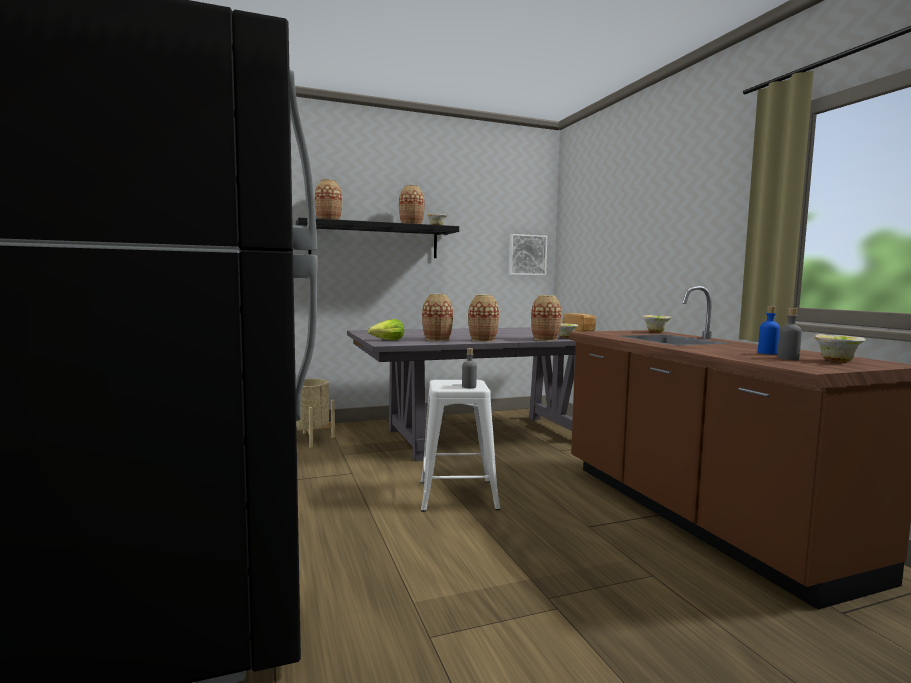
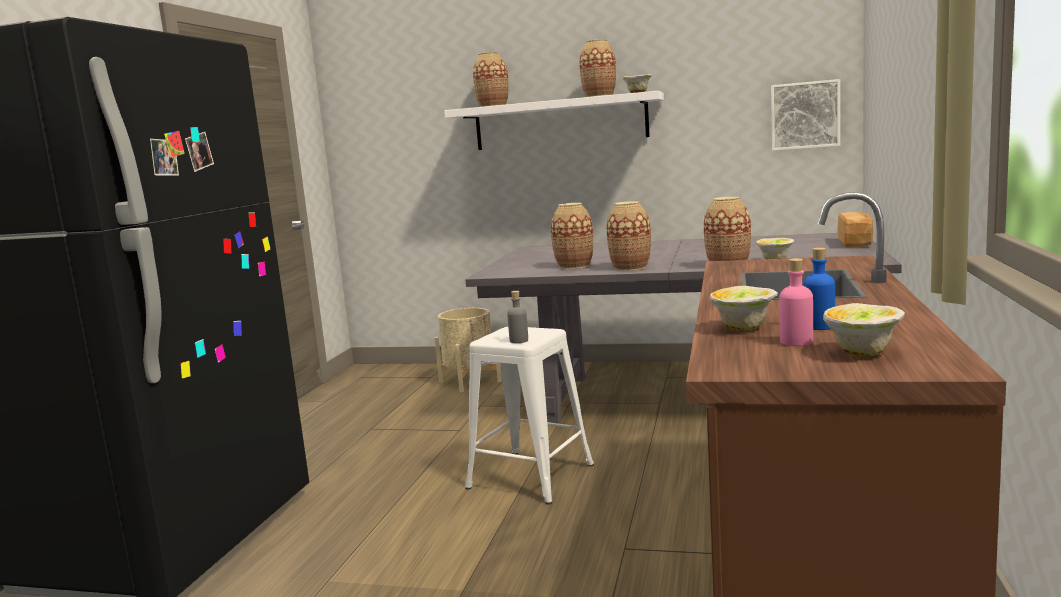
camera: 35 degrees right, 5 degrees up
black shelf [296,218,459,258] -> white shelf [444,91,664,150]
lettuce [368,319,404,340] -> none
bowl [643,315,671,332] -> bowl moved to [710,286,778,331]
grey bottle [777,308,802,360] -> pink bottle [779,258,813,346]

